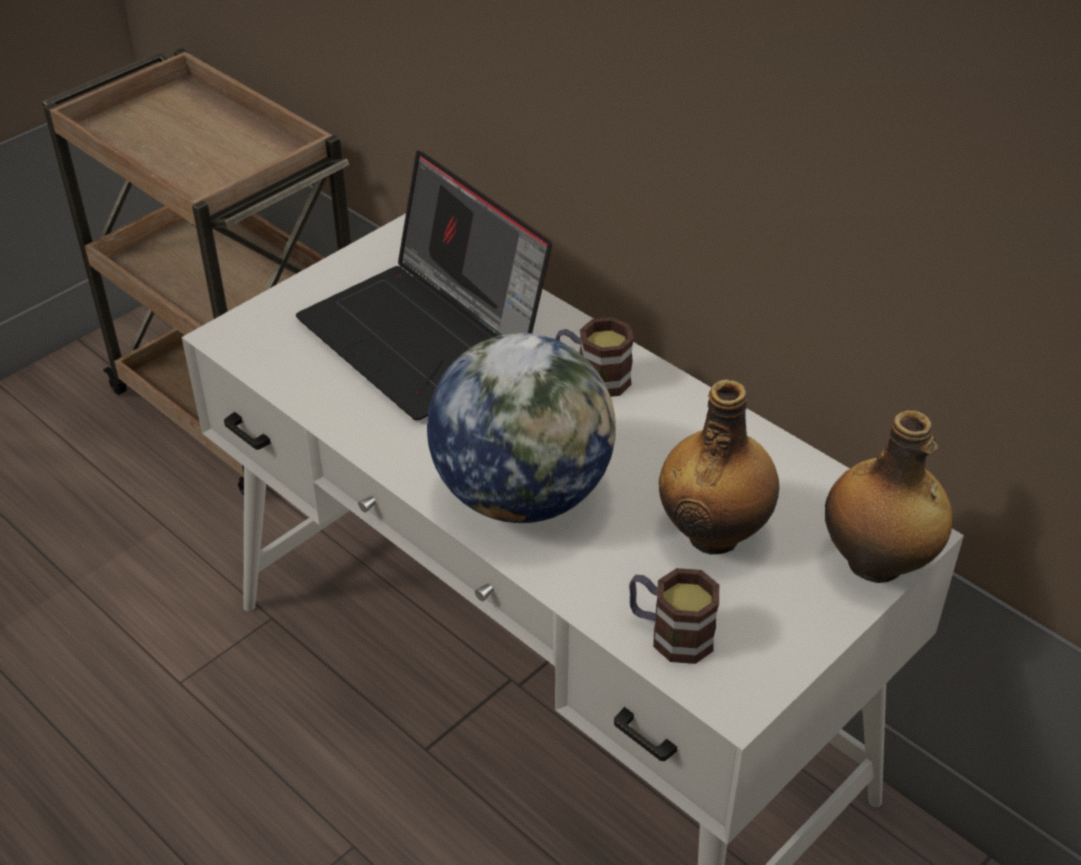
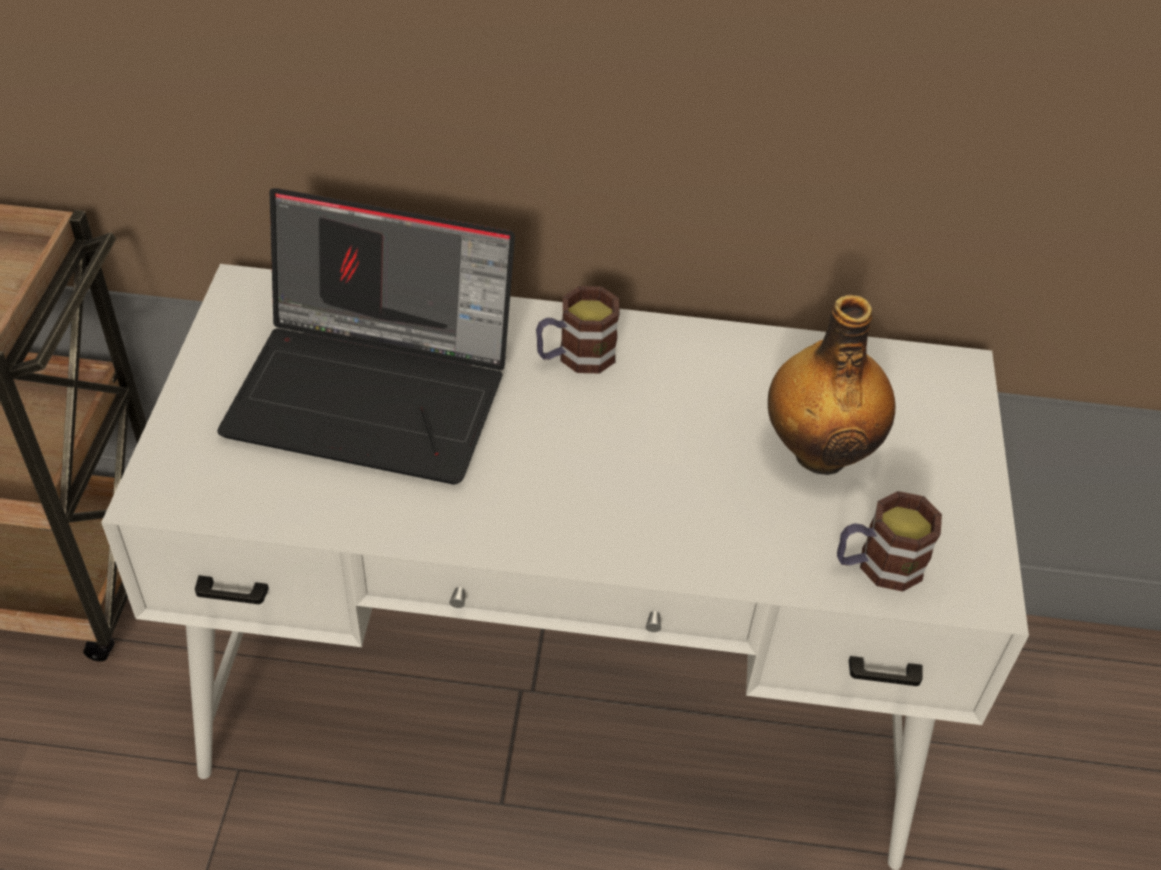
camera: 40 degrees left, 5 degrees up
globe [427,333,616,523] -> none
bottle [825,410,953,583] -> none

